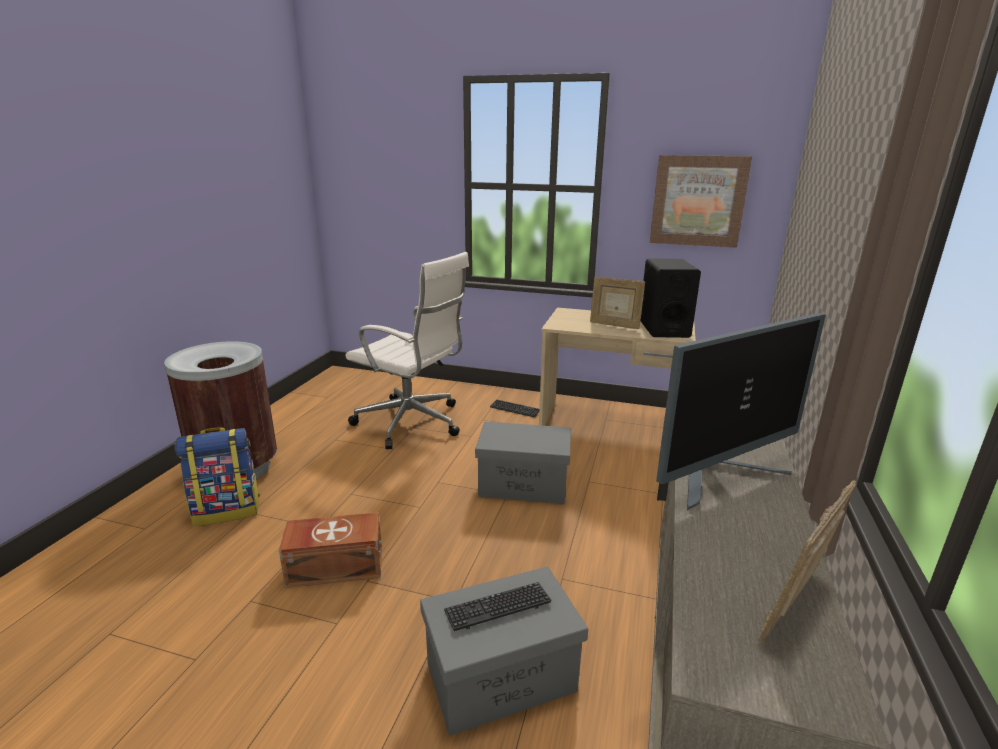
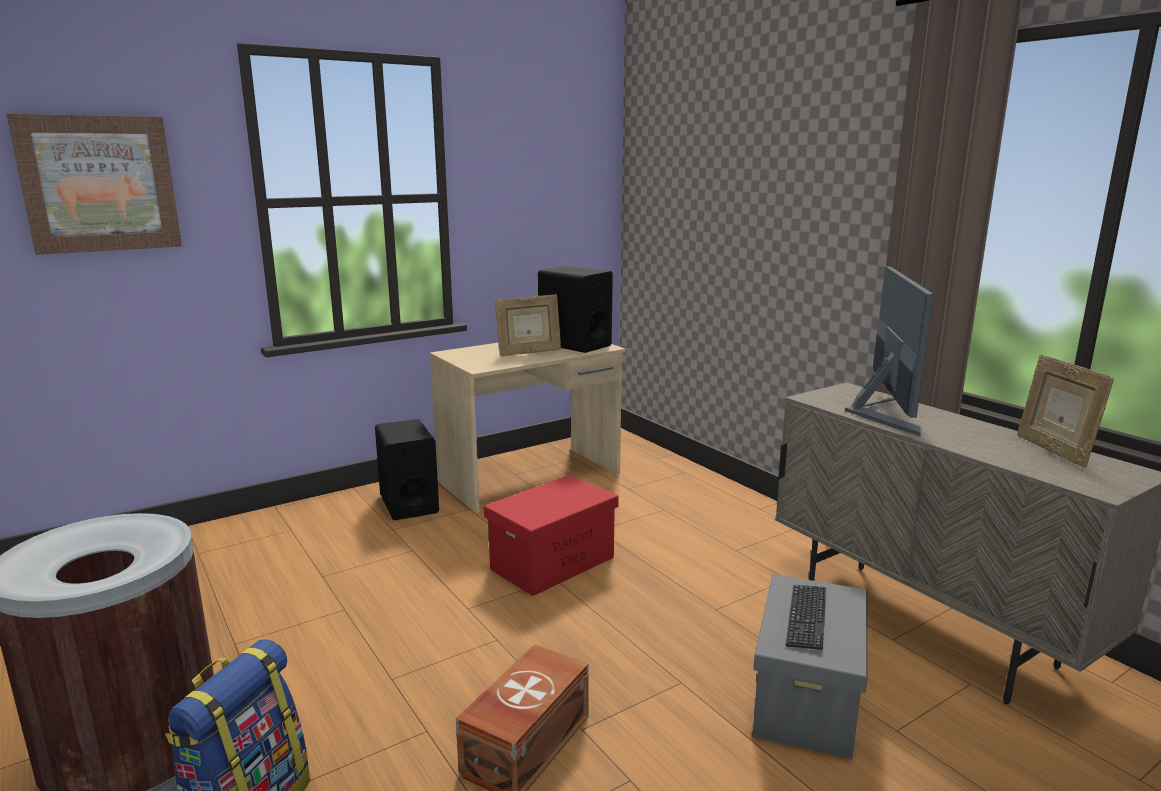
camera: 50 degrees left, 5 degrees down
white office chair [345,252,469,449] -> none
grey storage box [475,422,571,504] -> red storage box [484,475,619,596]
keyboard [490,400,539,417] -> black speaker [375,419,439,520]
picture [650,155,752,248] -> picture moved to [6,114,182,255]

